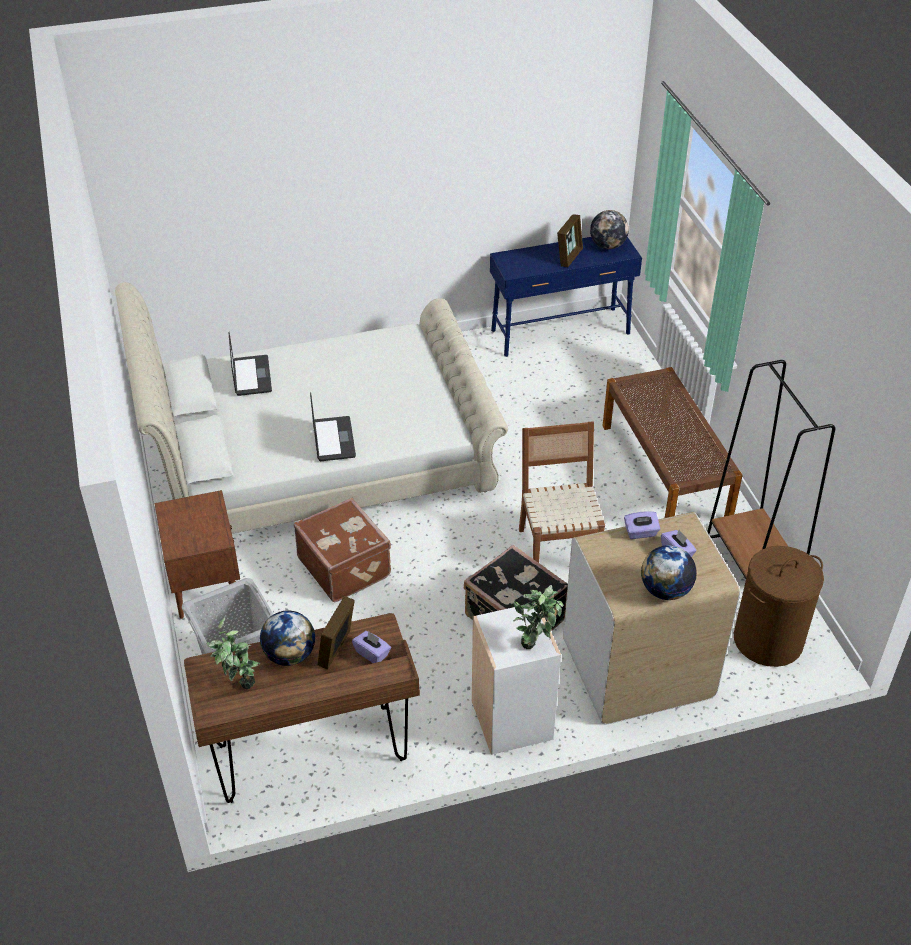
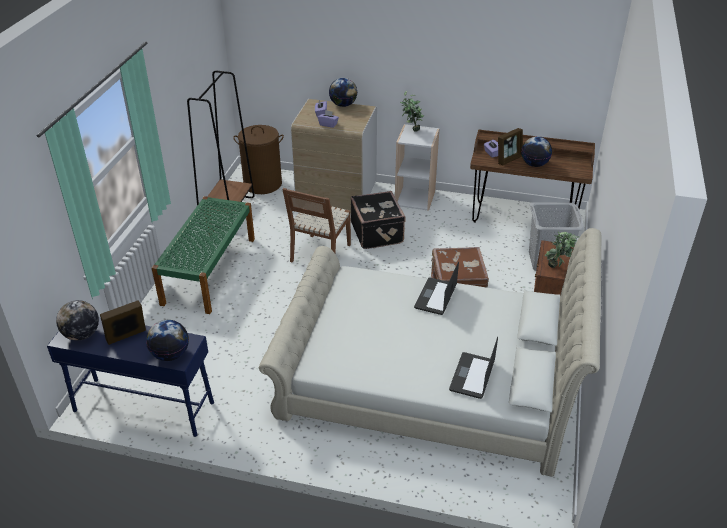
camera: 150 degrees left, 5 degrees down
potted plant [207,617,260,689] -> potted plant moved to [544,231,579,268]
brown bench [603,367,743,518] -> green bench [152,196,255,314]
none -> globe [146,320,189,361]

